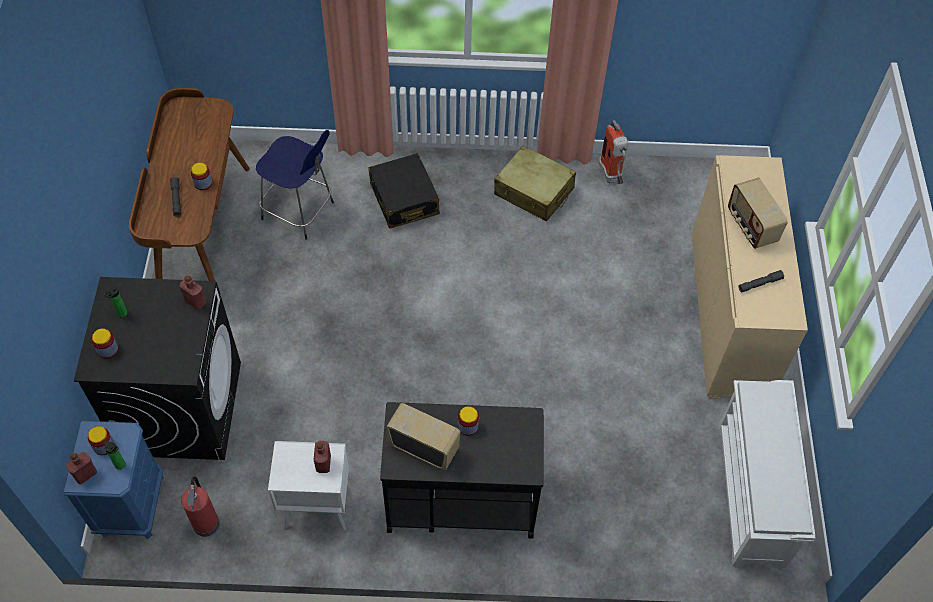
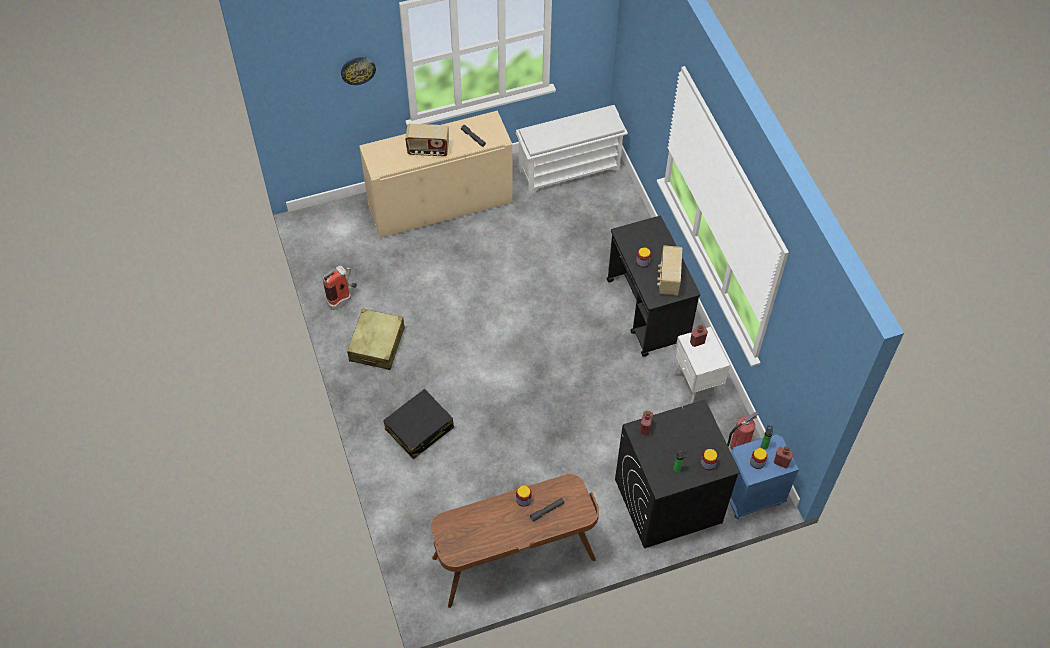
camera: 110 degrees left, 0 degrees up
blue stool [256,130,334,240] -> none
radio [728,178,787,249] -> radio turned 45 degrees clockwise [405,124,449,156]
none -> wall clock [341,57,376,85]

